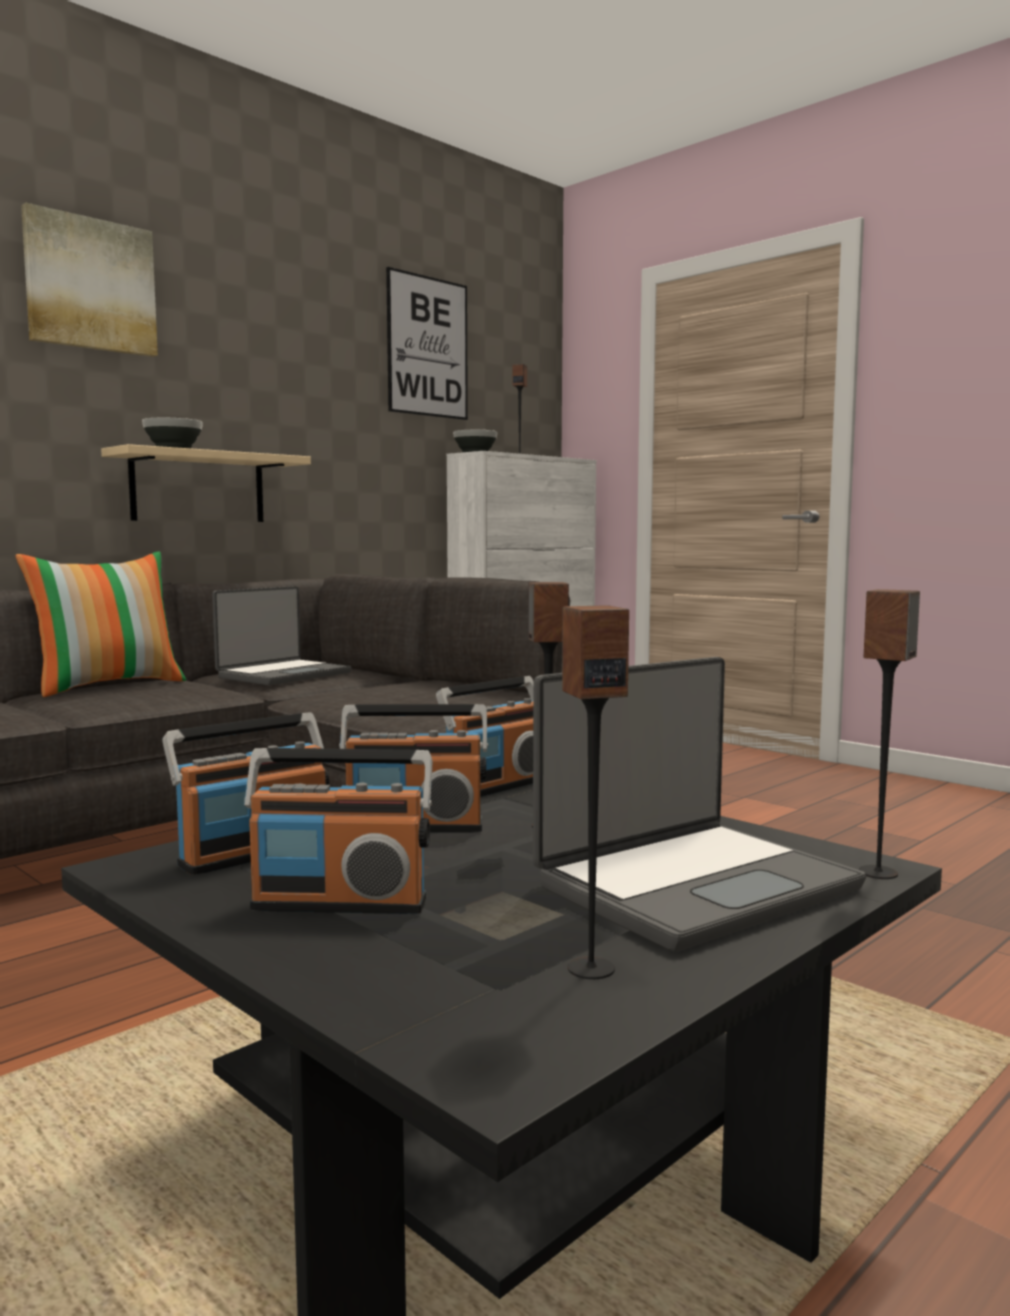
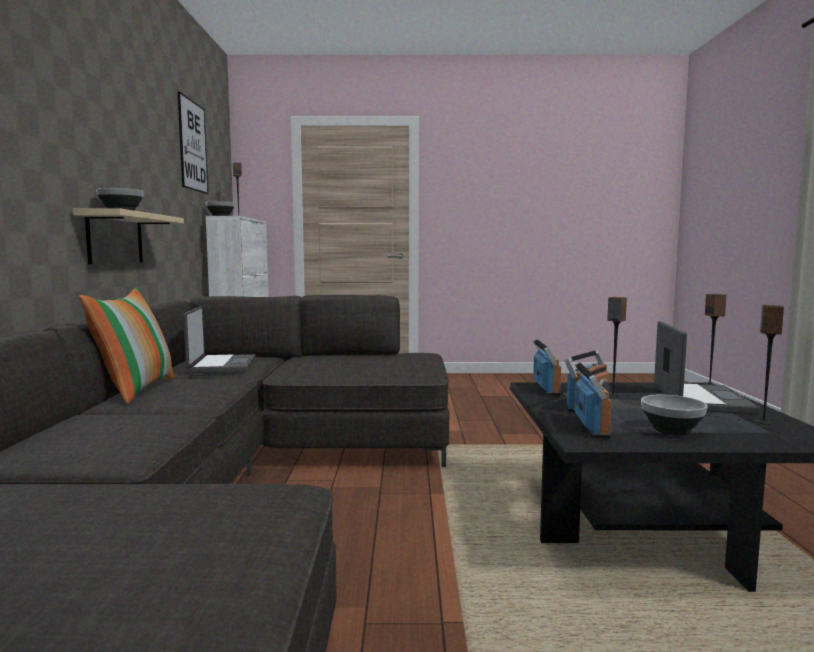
camera: 45 degrees left, 0 degrees up
picture [21,203,158,357] -> none
radio [244,748,432,914] -> bowl [641,395,707,435]

